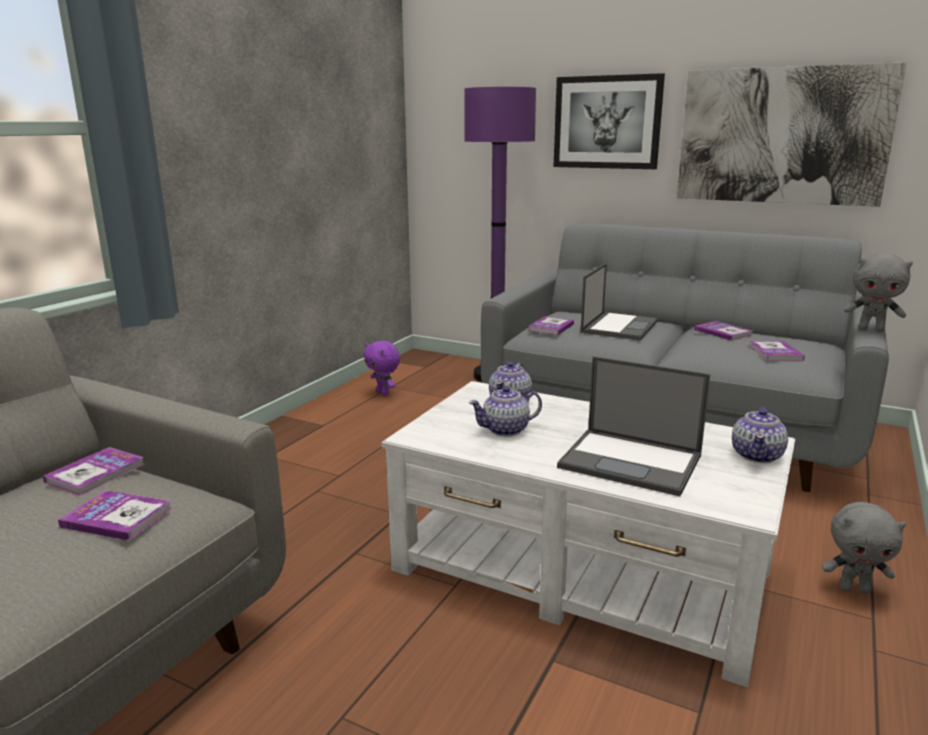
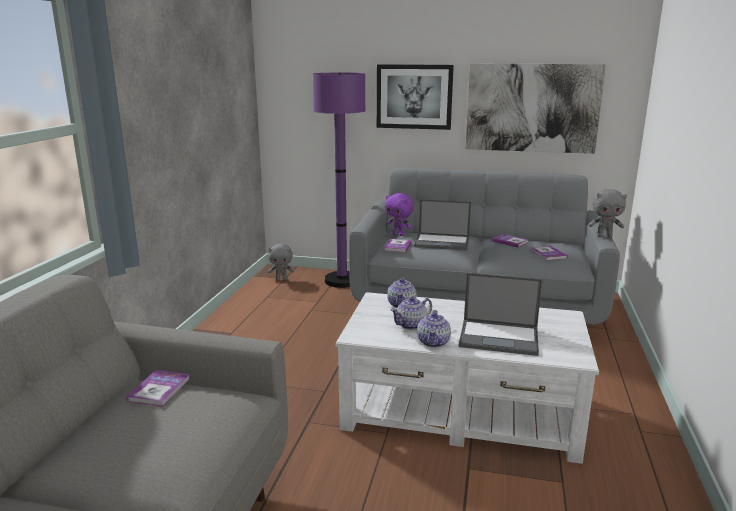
camera: 15 degrees left, 0 degrees up
book [58,490,172,541] -> none
purple plush toy [364,341,400,395] -> purple plush toy moved to [385,193,414,236]
laptop [581,263,658,340] -> laptop turned 90 degrees clockwise [414,199,471,250]
teapot [732,407,788,463] -> teapot moved to [417,310,451,348]
grey plush toy [822,502,906,594] -> grey plush toy moved to [268,243,294,280]

